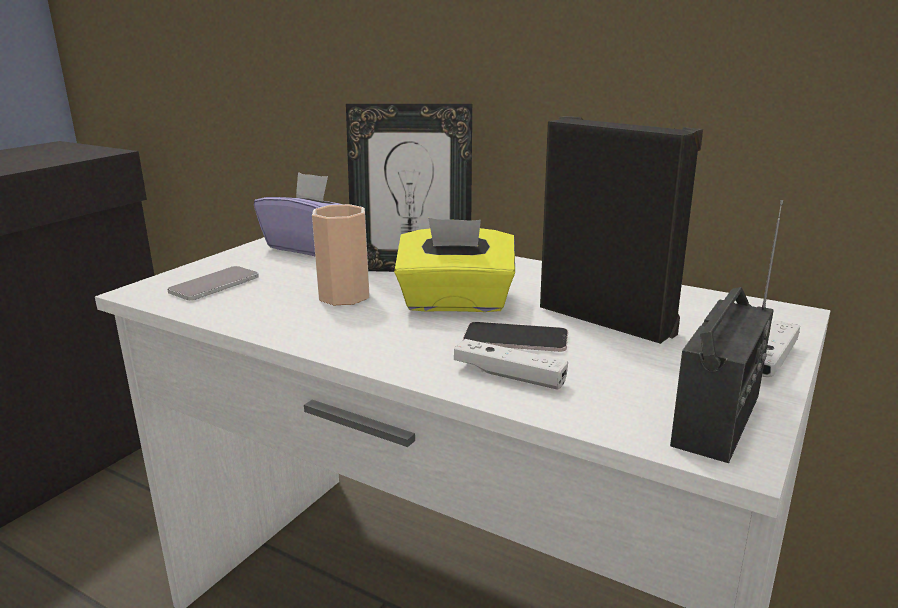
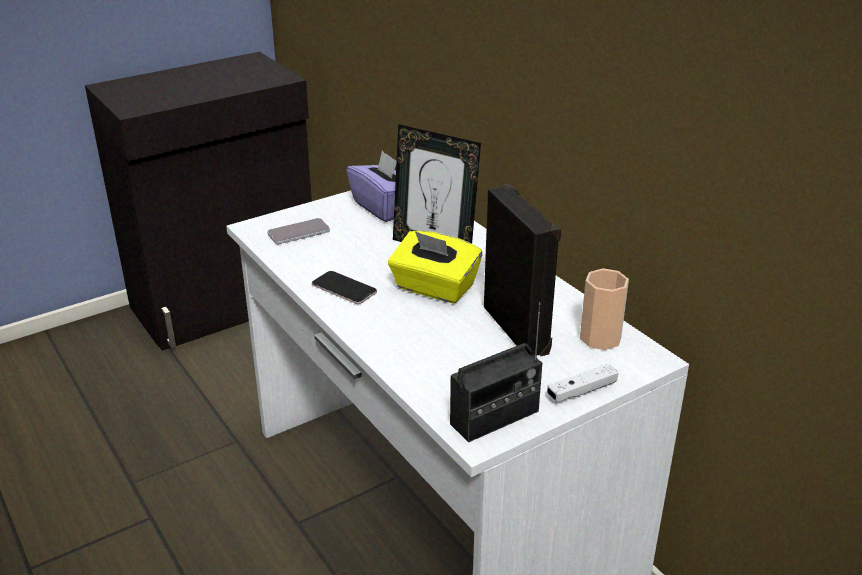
camera: 25 degrees right, 10 degrees up
cup [312,204,369,305] -> cup moved to [580,268,629,350]
white game controller [454,339,568,389] -> none
phone [463,322,568,352] -> phone moved to [312,271,377,304]

